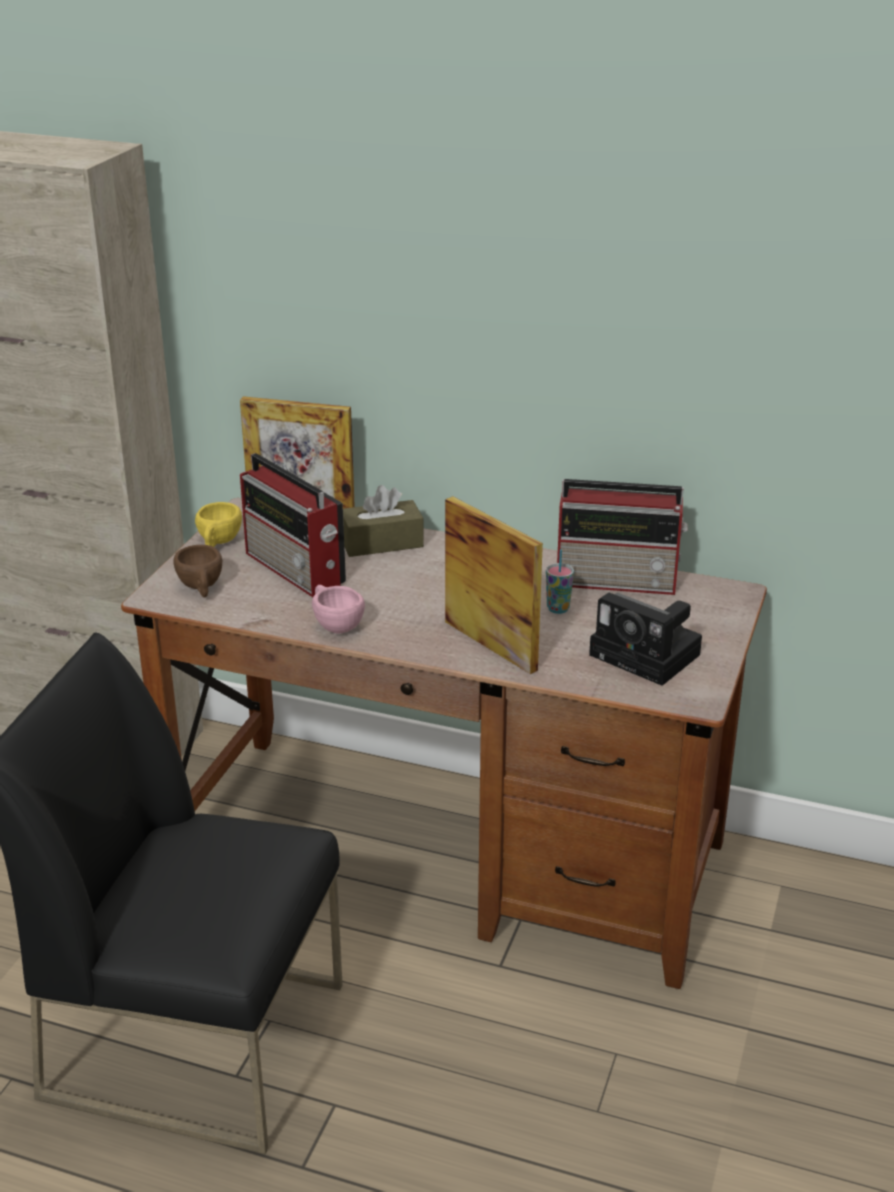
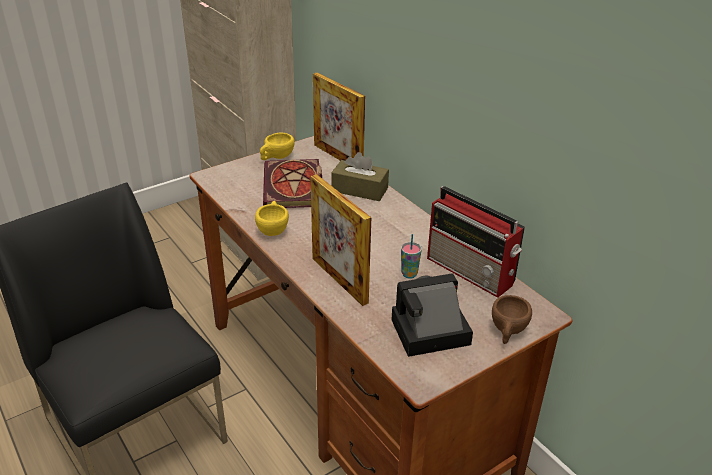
camera: 35 degrees right, 5 degrees up
brown cup [173,545,222,597] -> brown cup moved to [492,295,532,344]
radio [240,453,346,597] -> book [263,159,322,208]
pink cup [312,585,365,633] -> yellow cup [255,201,289,236]
picture frame [445,496,543,674] -> picture frame turned 150 degrees clockwise [310,174,371,306]
camera [589,593,702,686] -> camera turned 90 degrees clockwise [391,274,473,357]

